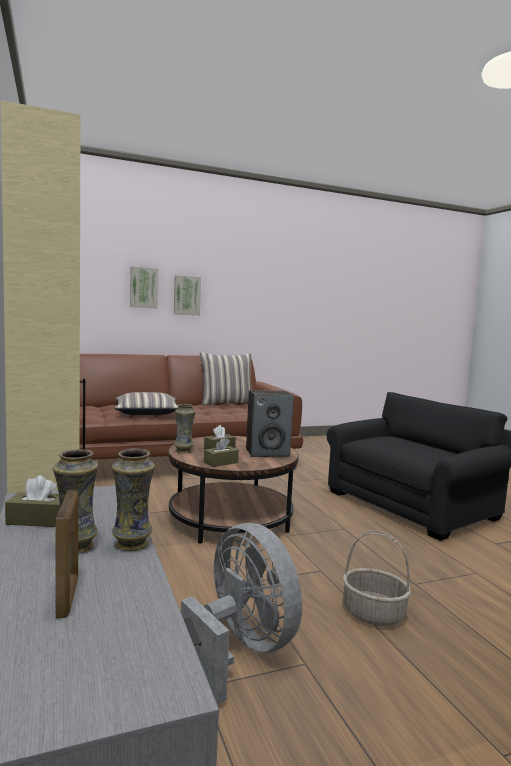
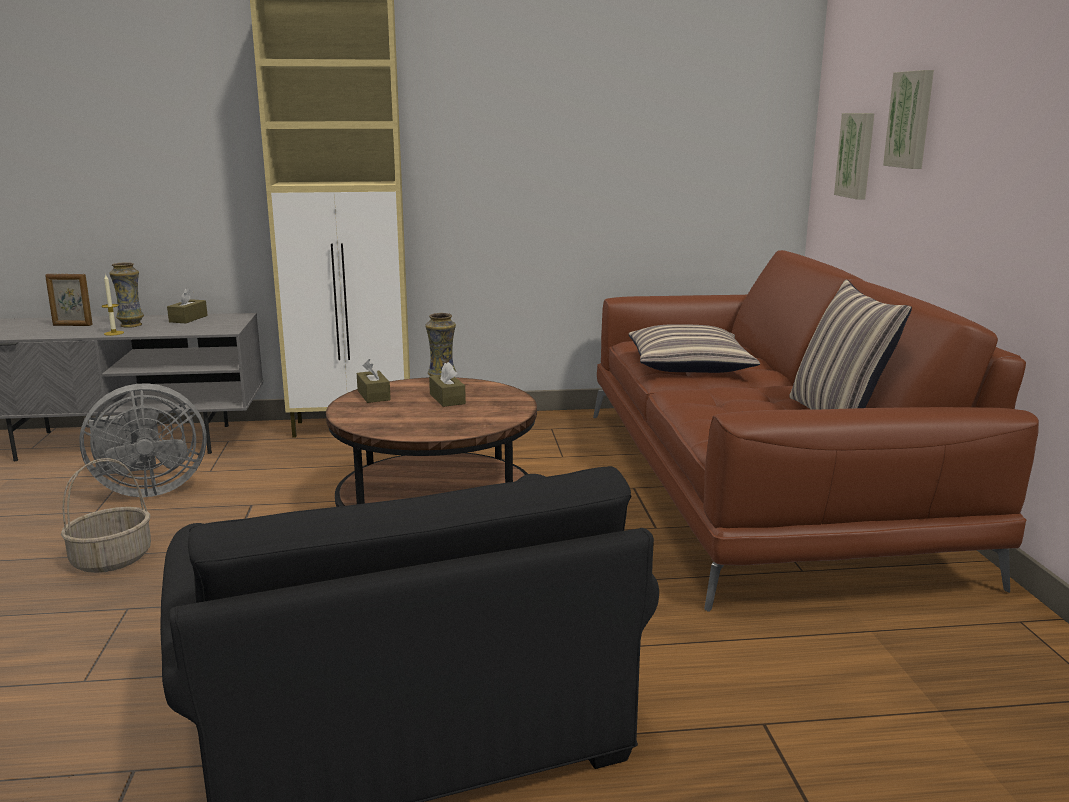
camera: 105 degrees right, 10 degrees up
vase [112,448,155,551] -> candle [101,275,124,336]
picture [174,275,201,316] -> picture moved to [834,113,875,200]
speaker [246,390,294,457] -> none

